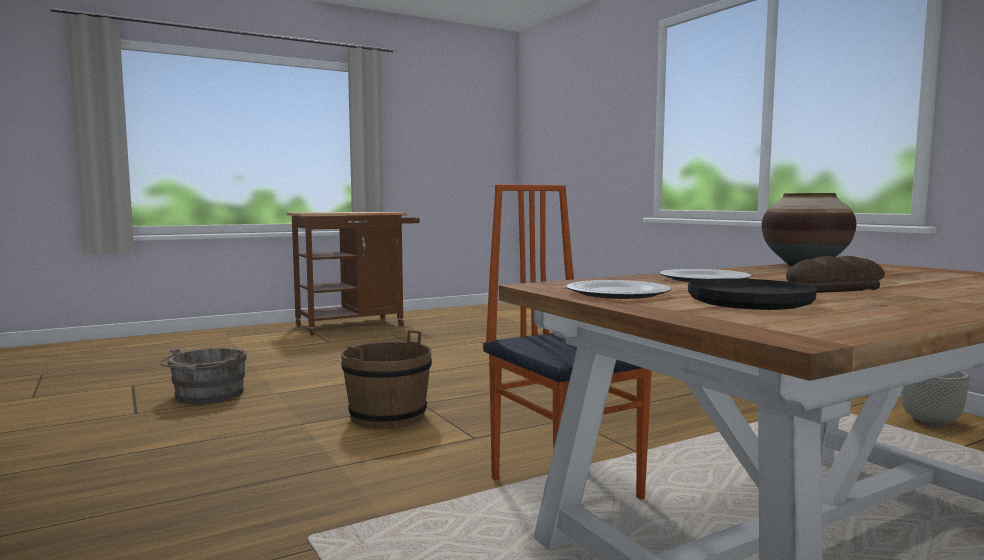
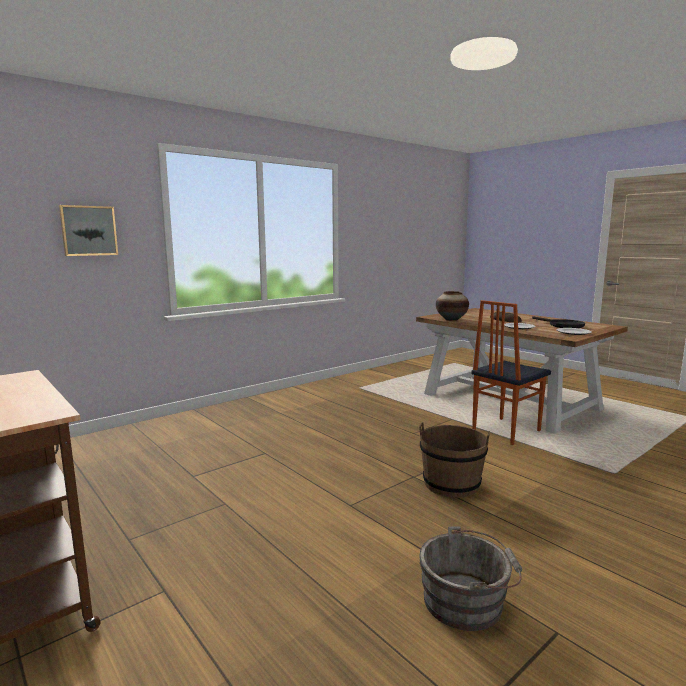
camera: 100 degrees left, 5 degrees up
grey planter [901,371,969,427] -> none
none -> picture [59,205,118,256]

